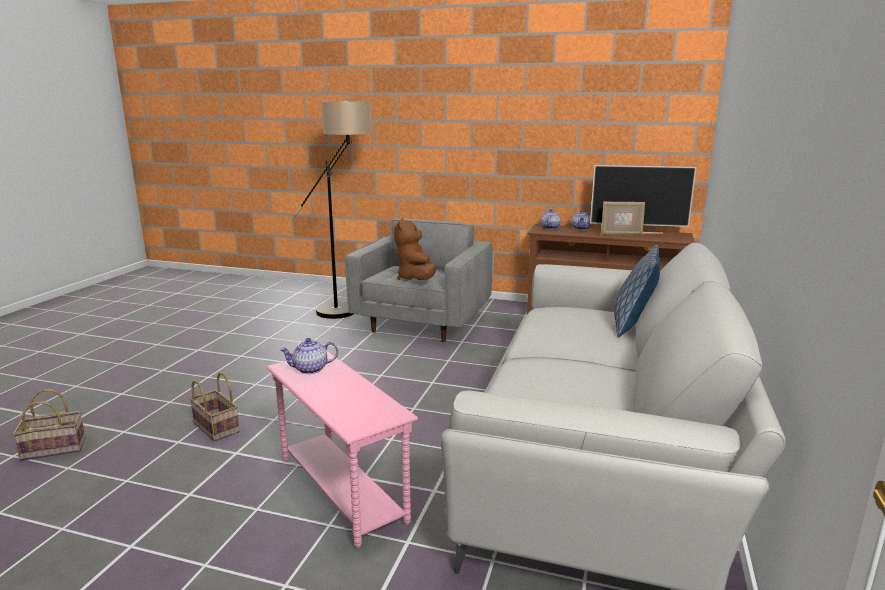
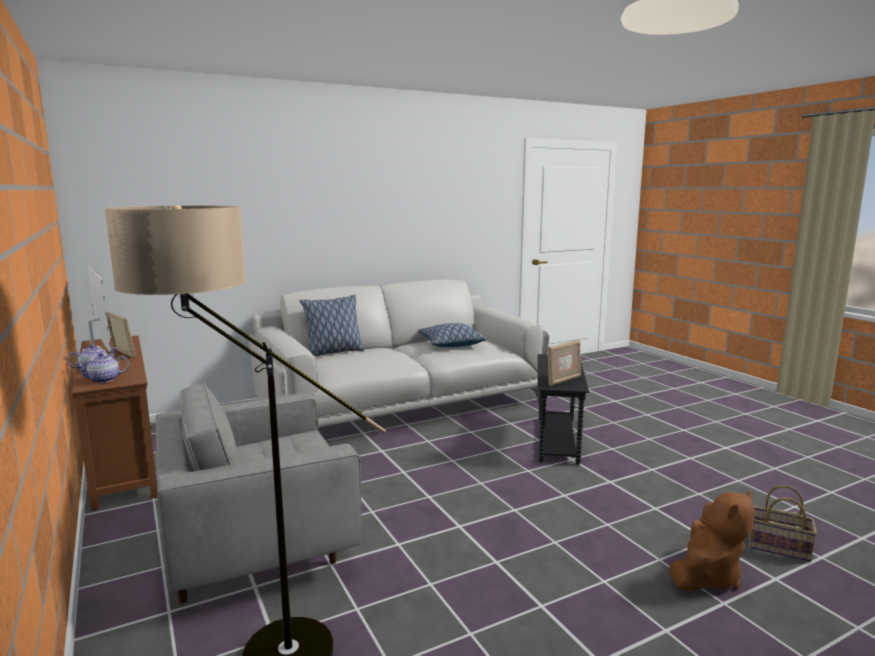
camera: 135 degrees left, 5 degrees down
basket [189,372,240,442] -> none
pink side table [266,351,418,548] -> black side table [537,354,590,465]
teapot [280,338,338,374] -> picture frame [548,339,581,387]
brown plush toy [394,218,436,280] -> brown plush toy moved to [669,491,755,591]
none -> pillow [418,323,486,347]

